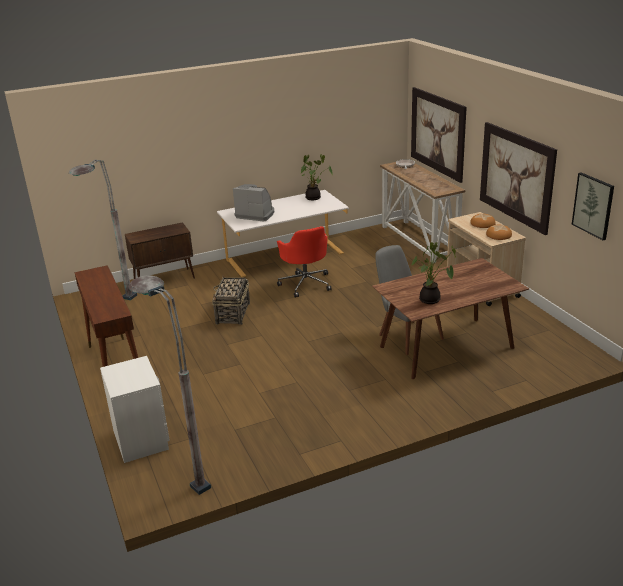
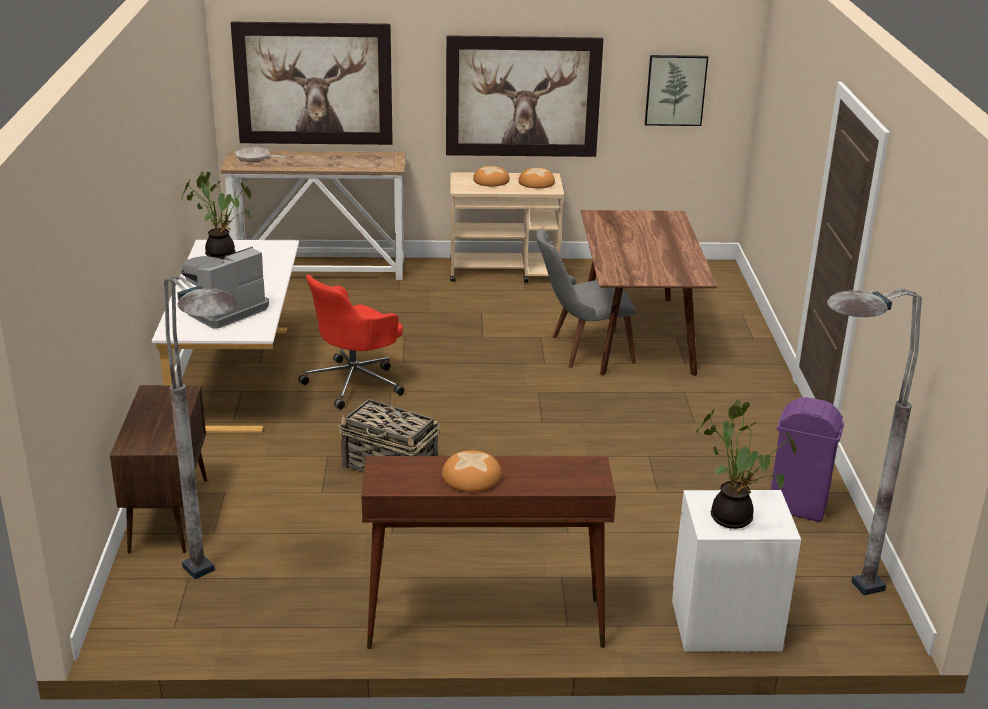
camera: 70 degrees left, 0 degrees up
red office chair [277,226,332,297] -> red office chair turned 135 degrees clockwise [299,275,404,409]
potted plant [411,242,456,304] -> potted plant moved to [696,400,797,529]
none -> bread [442,450,502,492]
none -> purple trash can [771,397,844,522]

